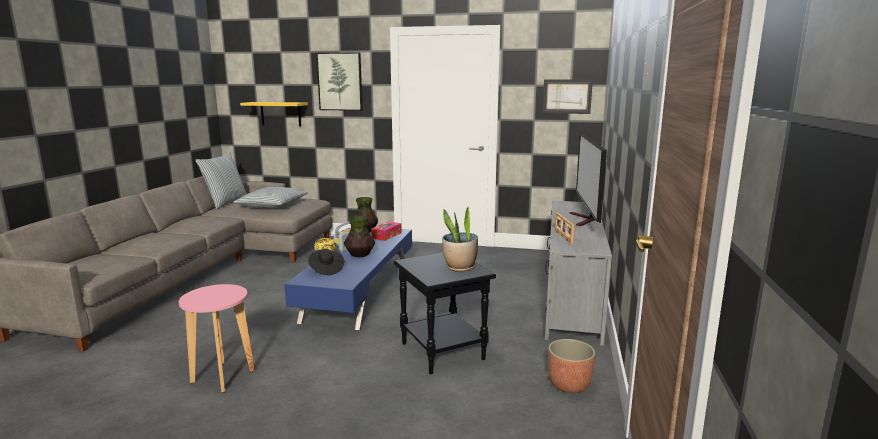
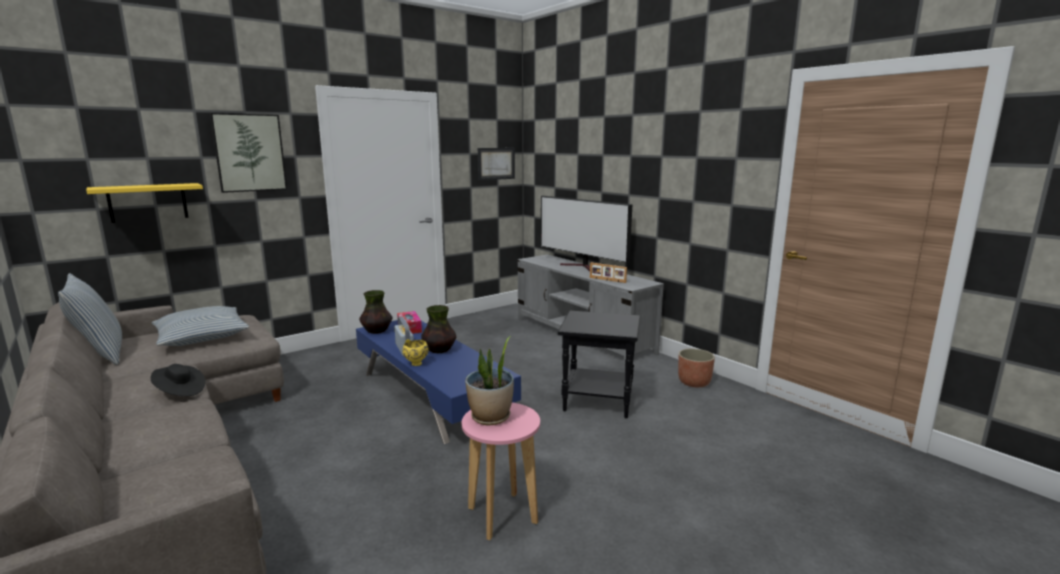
camera: 50 degrees left, 0 degrees up
black hat [308,249,344,275] -> black hat moved to [151,364,206,396]
potted plant [442,206,478,272] -> potted plant moved to [465,336,514,425]

